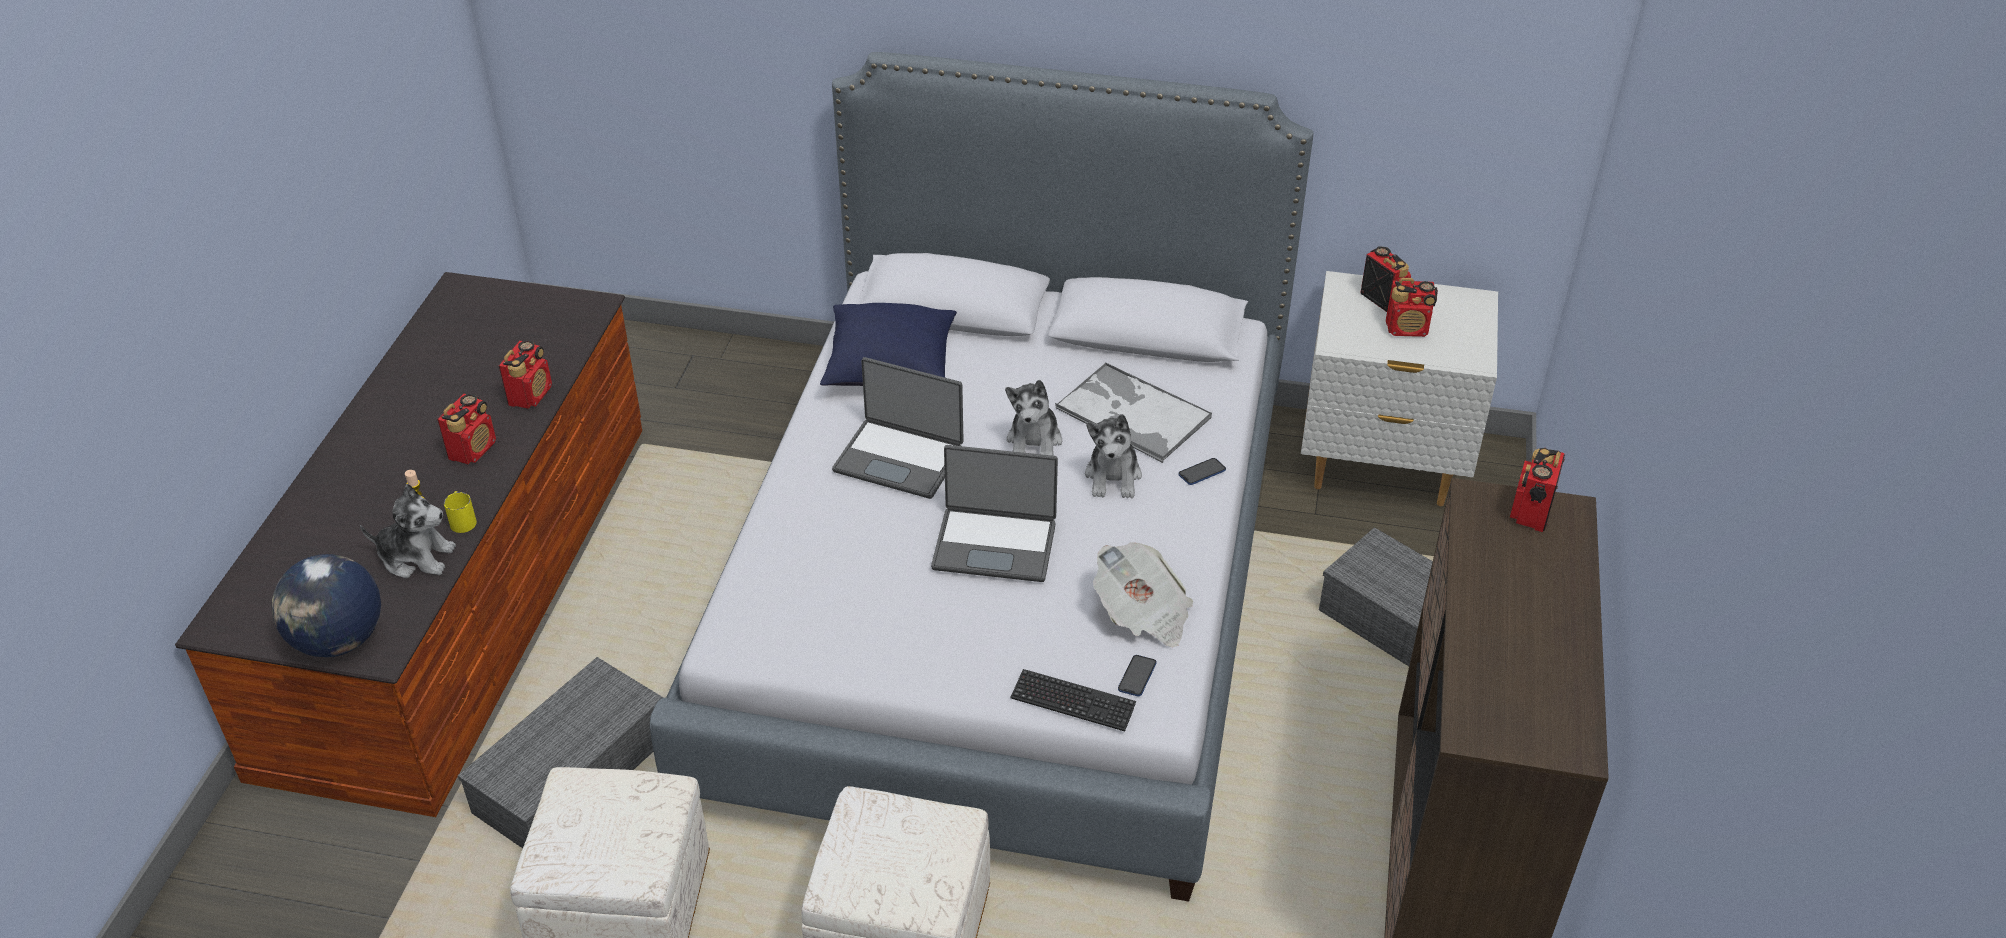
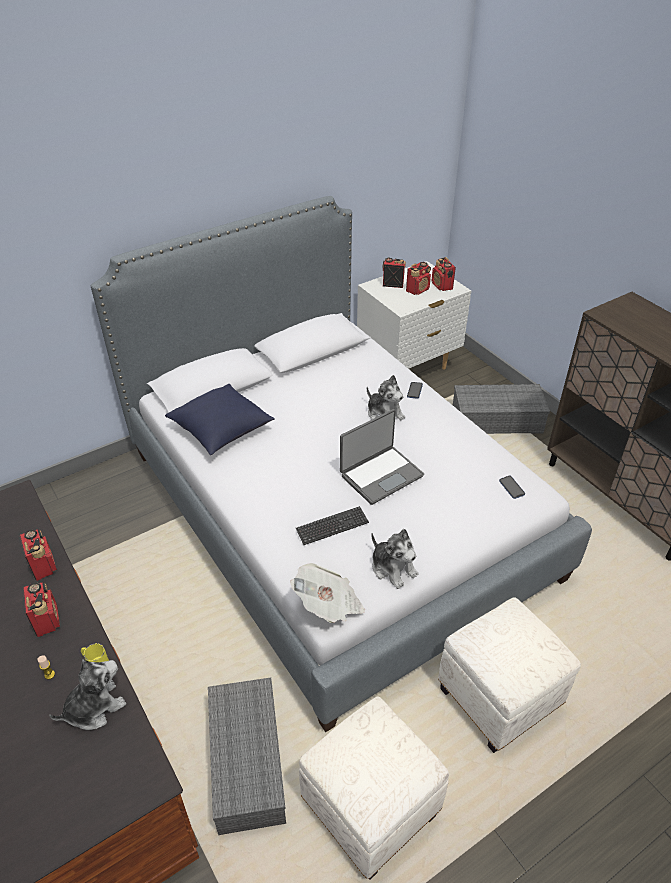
camera: 45 degrees left, 0 degrees up
globe [272,554,381,657] -> none
laptop [832,357,964,499] -> none
plush toy [1005,380,1062,456] -> plush toy moved to [371,529,418,589]
keyboard [1011,669,1136,731] -> keyboard moved to [296,506,369,545]
tray [1055,362,1212,463] -> none
newspaper [1093,542,1193,647] -> newspaper moved to [290,563,365,623]
radio [1510,448,1565,532] -> radio moved to [432,257,456,291]

